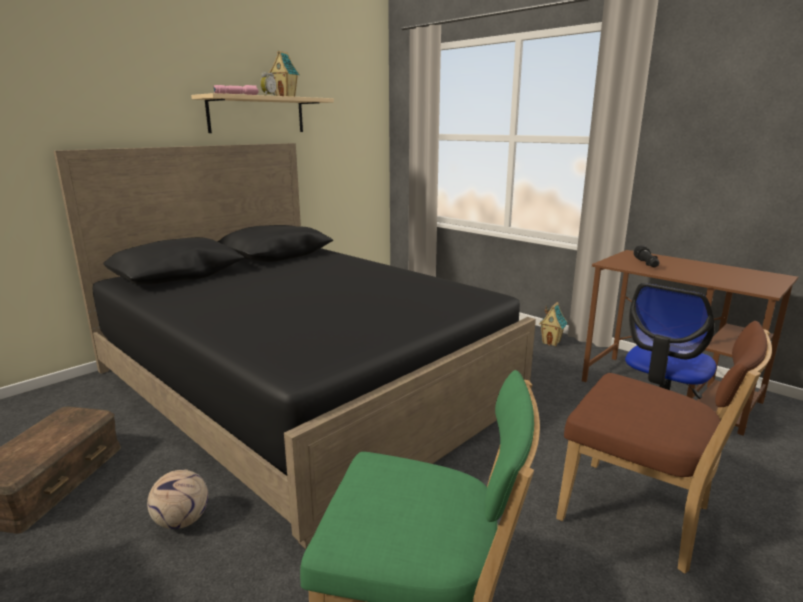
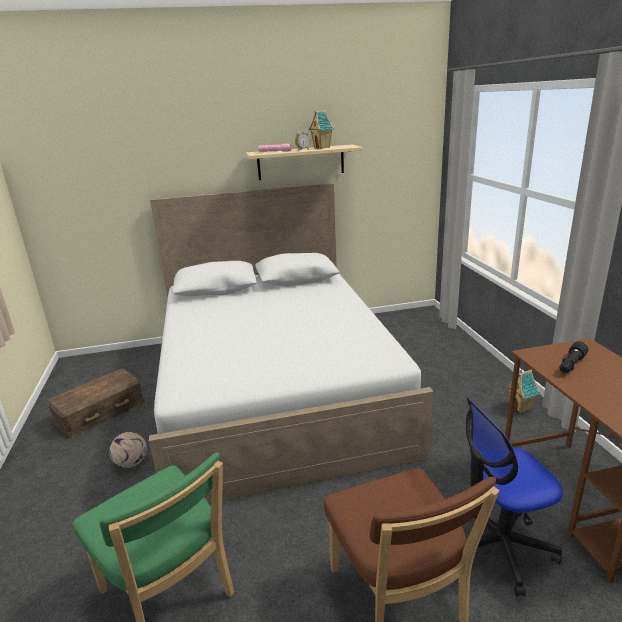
camera: 35 degrees right, 5 degrees up
black bed [53,143,536,549] -> white bed [149,183,434,503]

